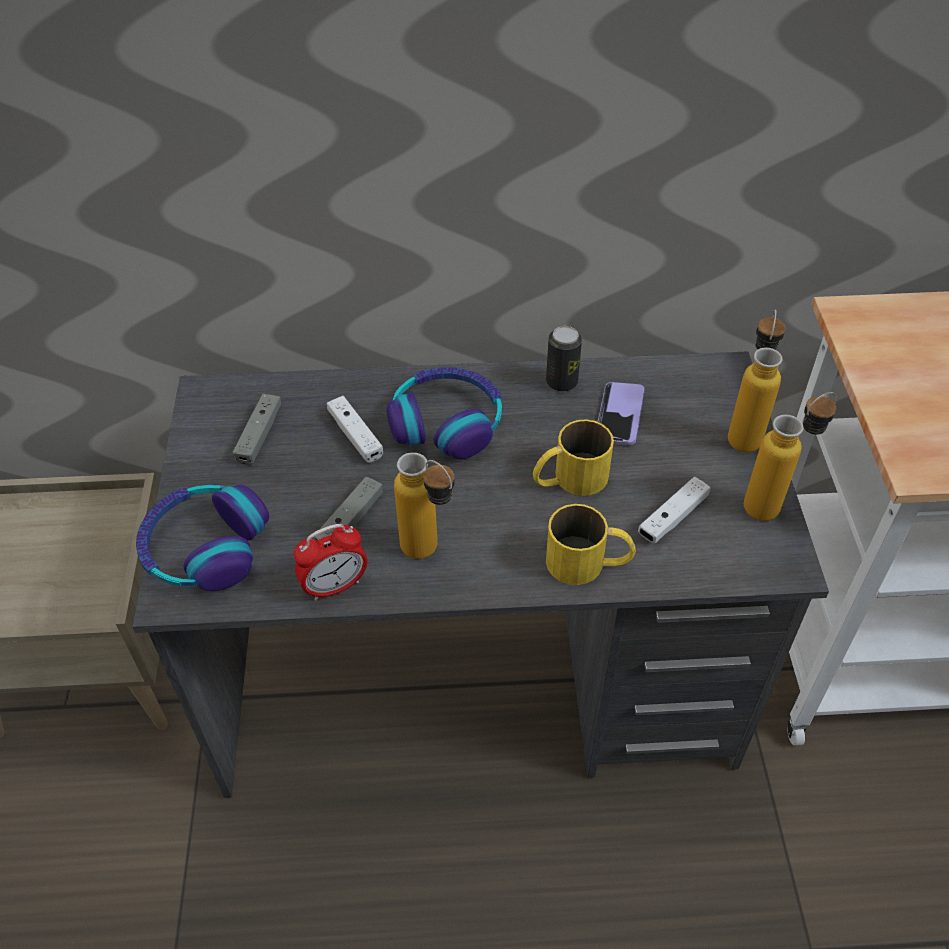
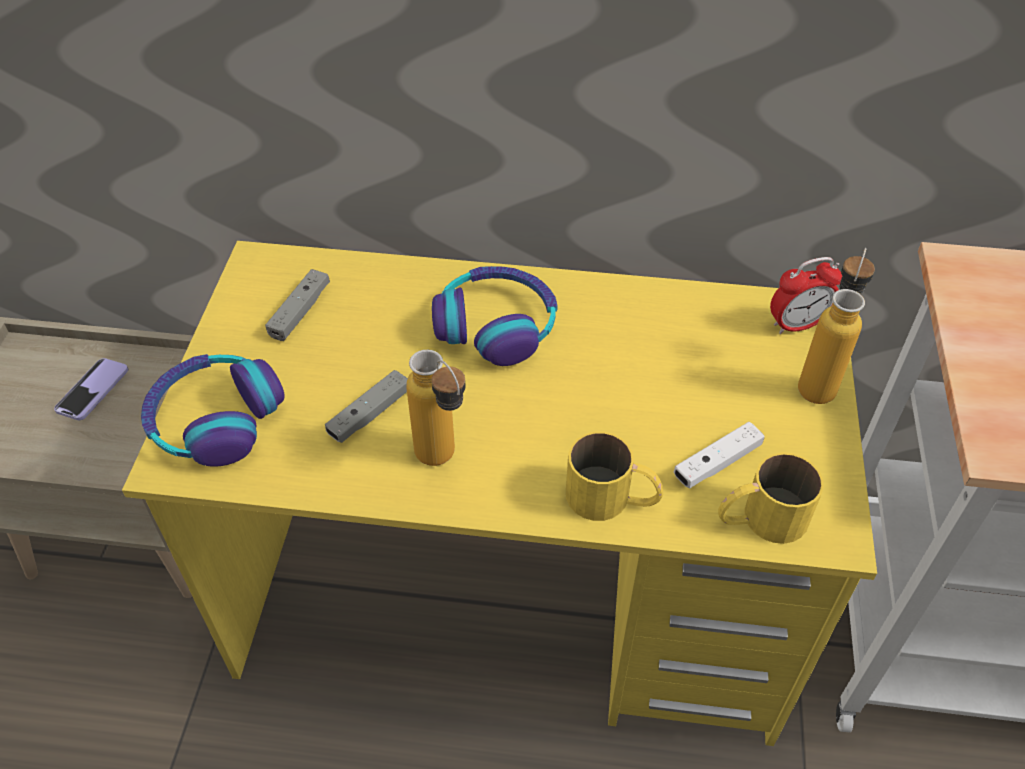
camera: 10 degrees right, 0 degrees up
grey desk [133,351,829,798] -> yellow desk [122,241,877,746]
alarm clock [293,524,368,601] -> alarm clock moved to [770,257,842,334]
white game controller [327,396,383,463] -> none
yellow mug [533,419,614,496] -> yellow mug moved to [718,452,824,544]
can [546,326,582,392] -> none
phone [598,382,644,445] -> phone moved to [54,358,128,420]
bottle [744,392,837,521] -> none

